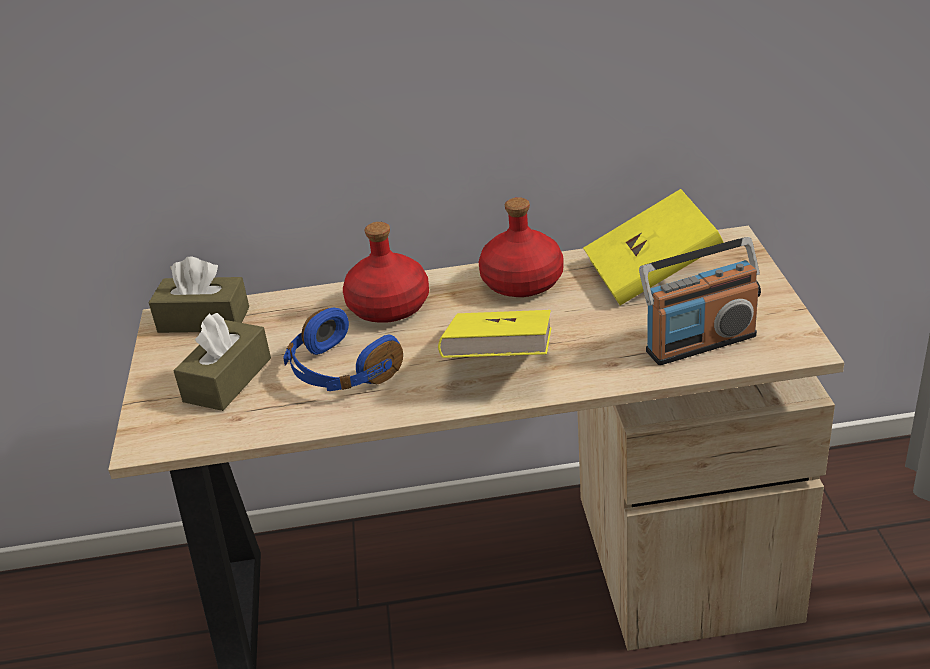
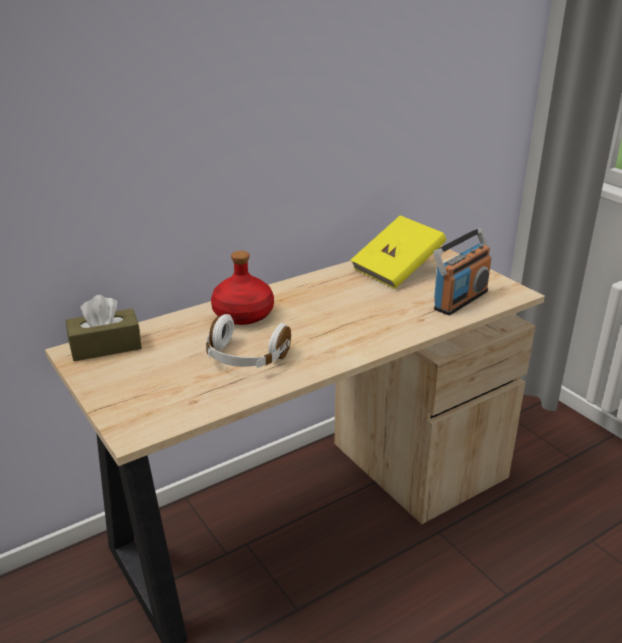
camera: 30 degrees left, 5 degrees down
brown tissue box [173,313,271,411] -> none
blue headphones [283,308,403,391] -> white headphones [206,314,291,368]
yellow book [438,310,551,358] -> none
red bottle [478,197,564,297] -> none

